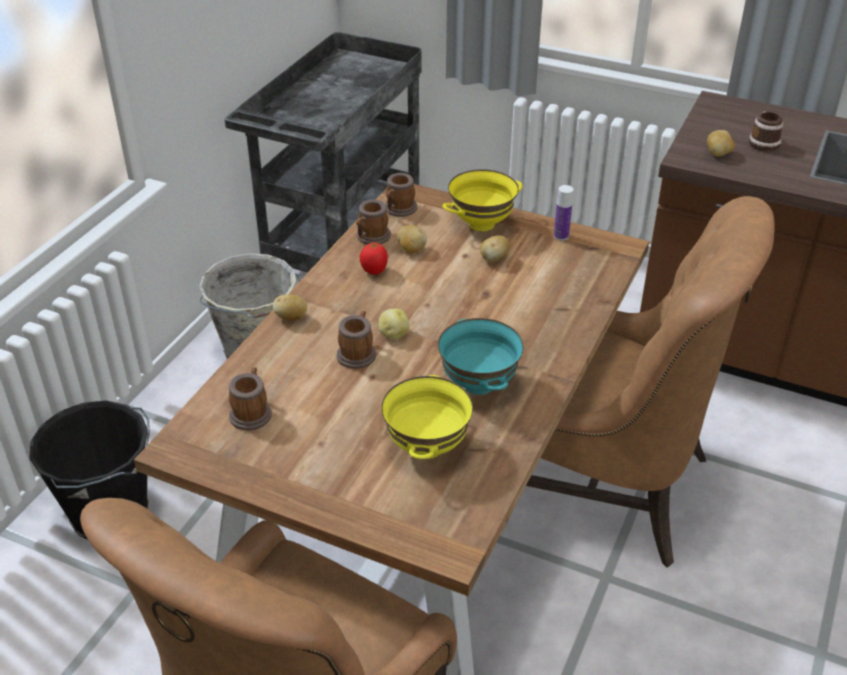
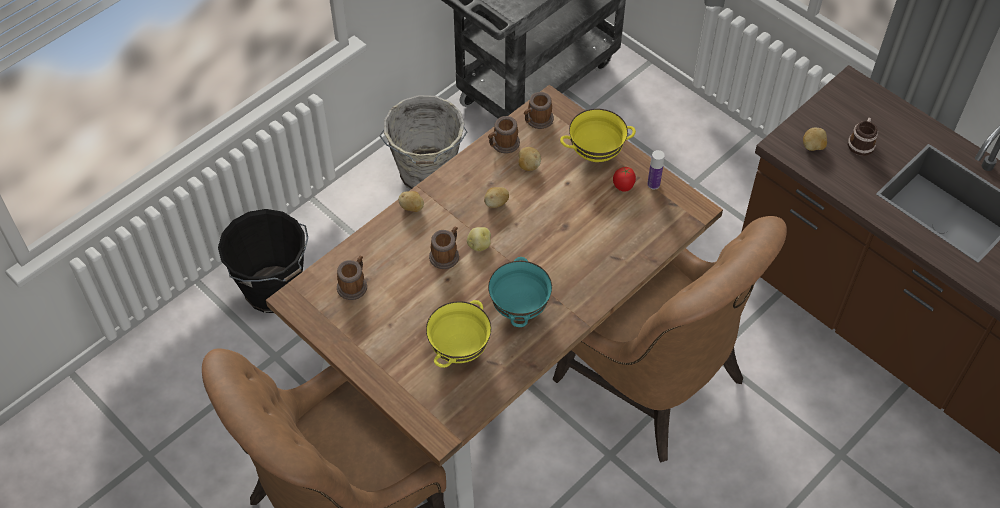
camera: 20 degrees right, 15 degrees up
tomato [360,243,388,275] -> tomato moved to [613,167,636,192]
potato [480,235,510,262] -> potato moved to [484,187,509,208]

